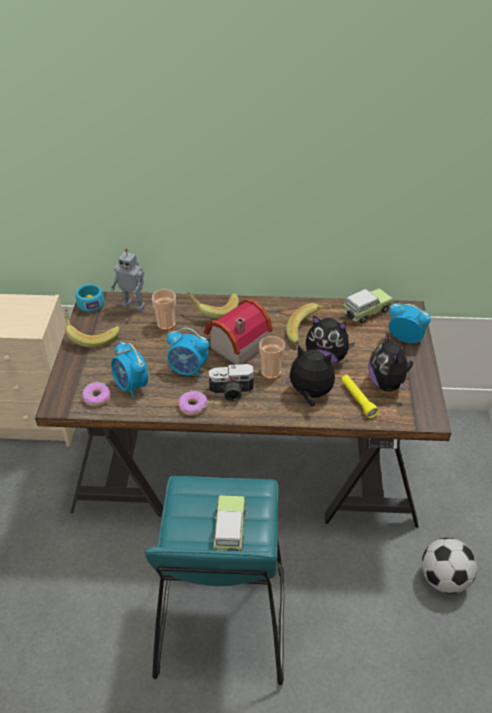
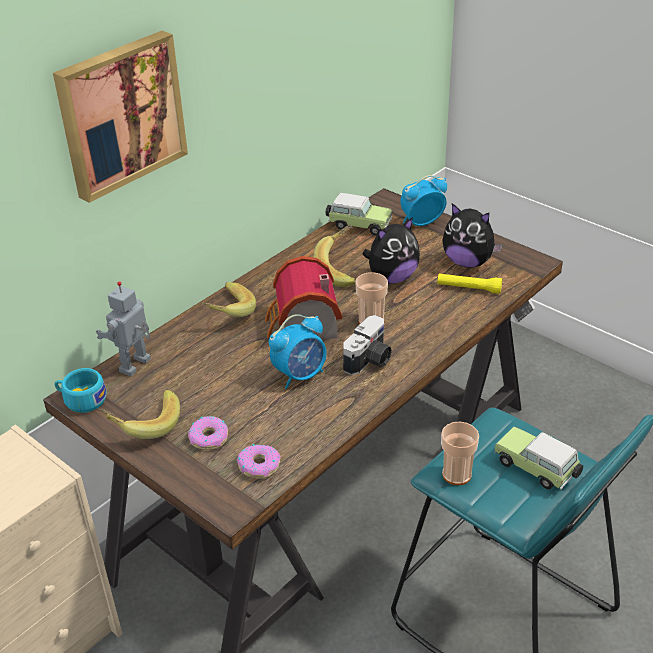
camera: 50 degrees left, 5 degrees down
toy robot [110,249,146,311] -> toy robot turned 150 degrees clockwise [95,281,151,376]
alarm clock [111,341,148,398] -> none
cup [152,289,176,330] -> cup moved to [441,422,479,485]
donut [178,391,208,415] -> donut moved to [188,416,228,450]
plush toy [282,345,335,407] -> none
toy car [342,288,393,323] -> toy car turned 105 degrees clockwise [326,193,393,236]
football [422,538,477,594] -> none
none -> picture [53,31,188,203]

